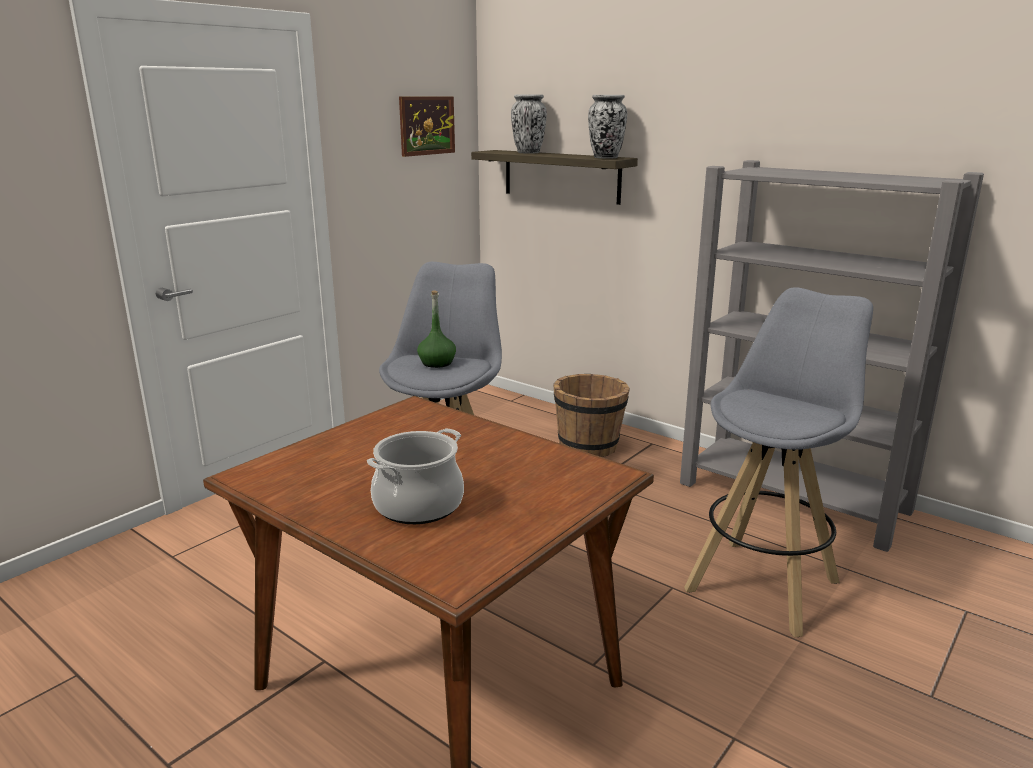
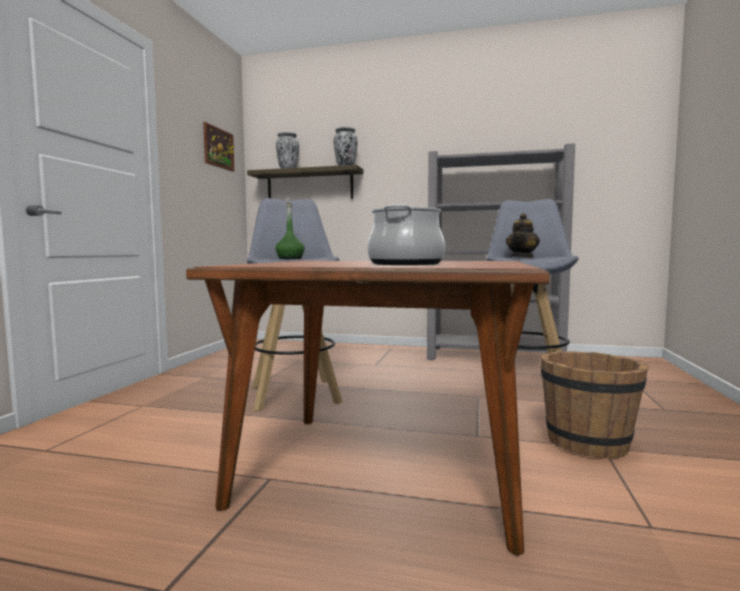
camera: 25 degrees left, 15 degrees down
brown bucket [553,374,630,457] -> brown bucket moved to [540,351,648,458]
none -> teapot [506,213,540,258]

